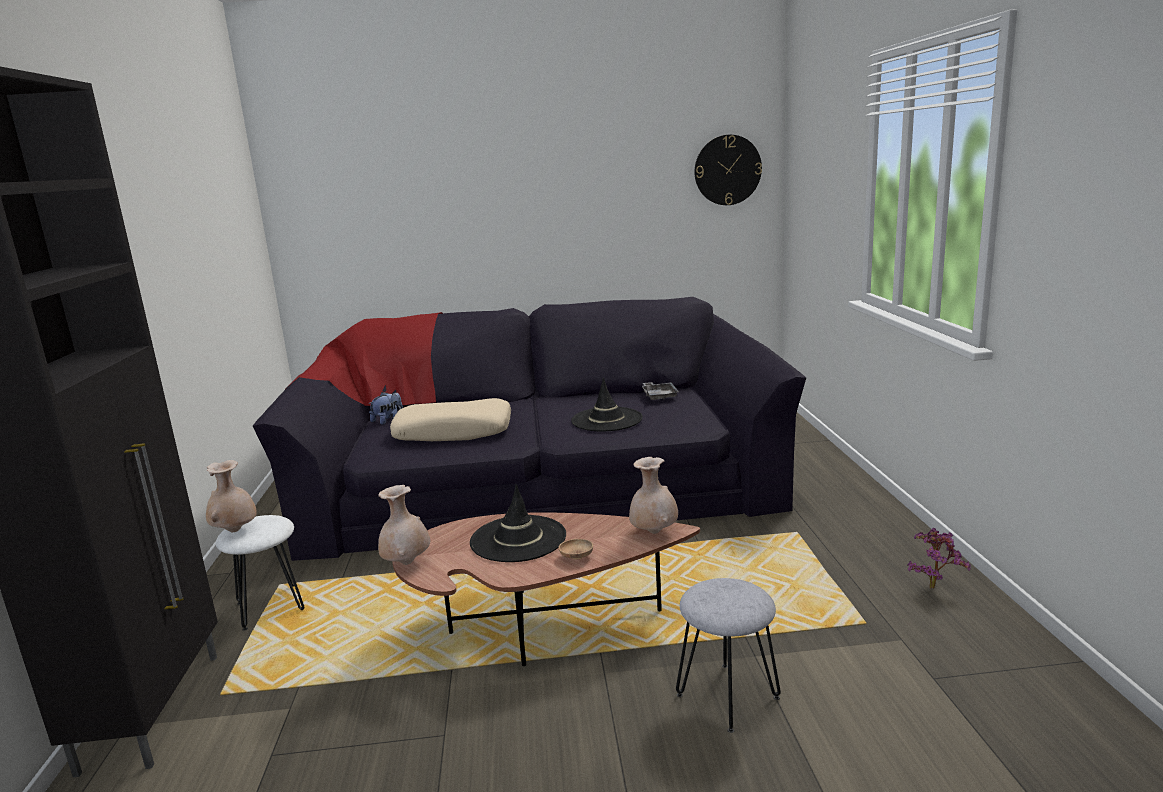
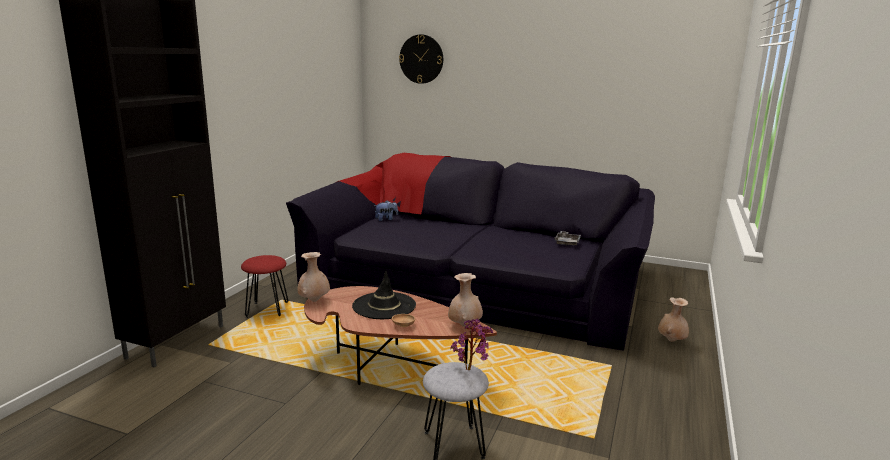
camera: 25 degrees right, 0 degrees up
beige vase [206,460,257,532] -> beige vase moved to [658,297,689,342]
white stool [216,515,304,631] -> red stool [241,255,288,318]
beige pillow [390,398,511,441] -> none
black hat [571,378,643,432] -> none
wall clock [695,135,762,205] -> wall clock moved to [399,34,443,84]
potted plant [907,528,971,588] -> potted plant moved to [450,319,493,370]

